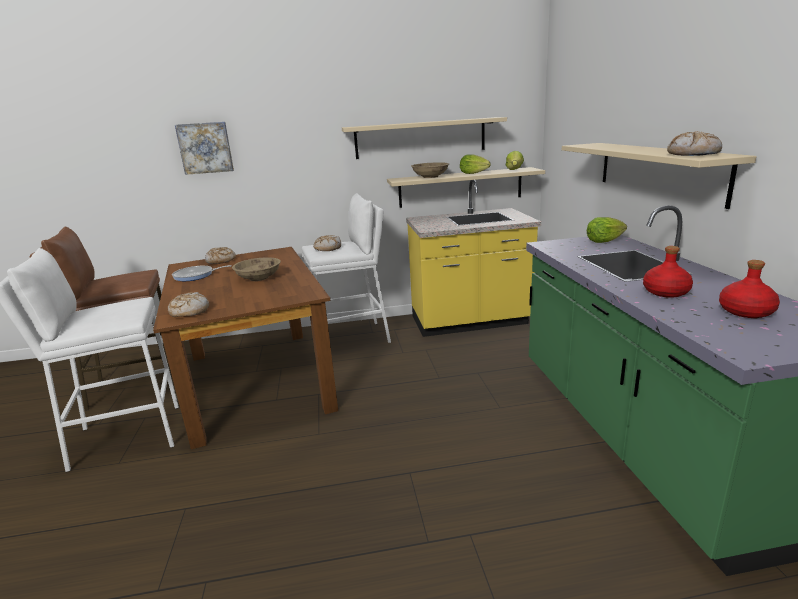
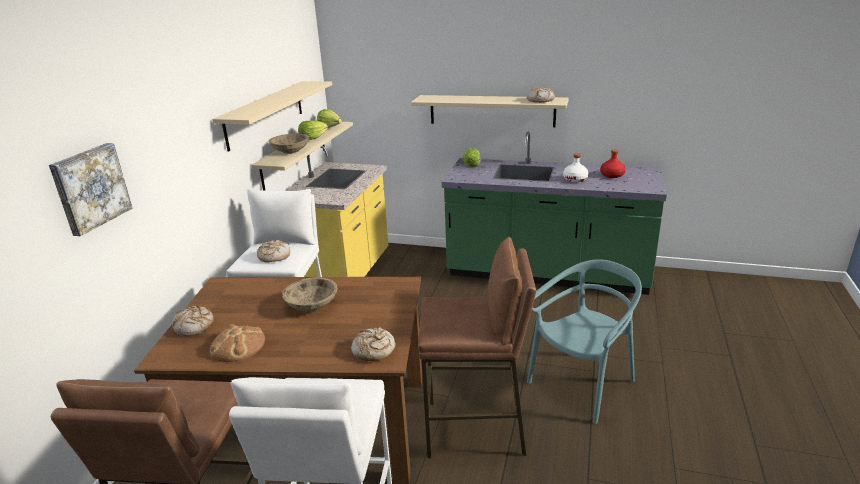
camera: 65 degrees left, 5 degrees up
frying pan [172,265,232,281] -> bread [210,324,265,362]
red bottle [643,246,693,298] -> white bottle [563,153,588,182]
none -> brown stool [418,237,536,458]
none -> turquoise chair [527,259,642,424]

